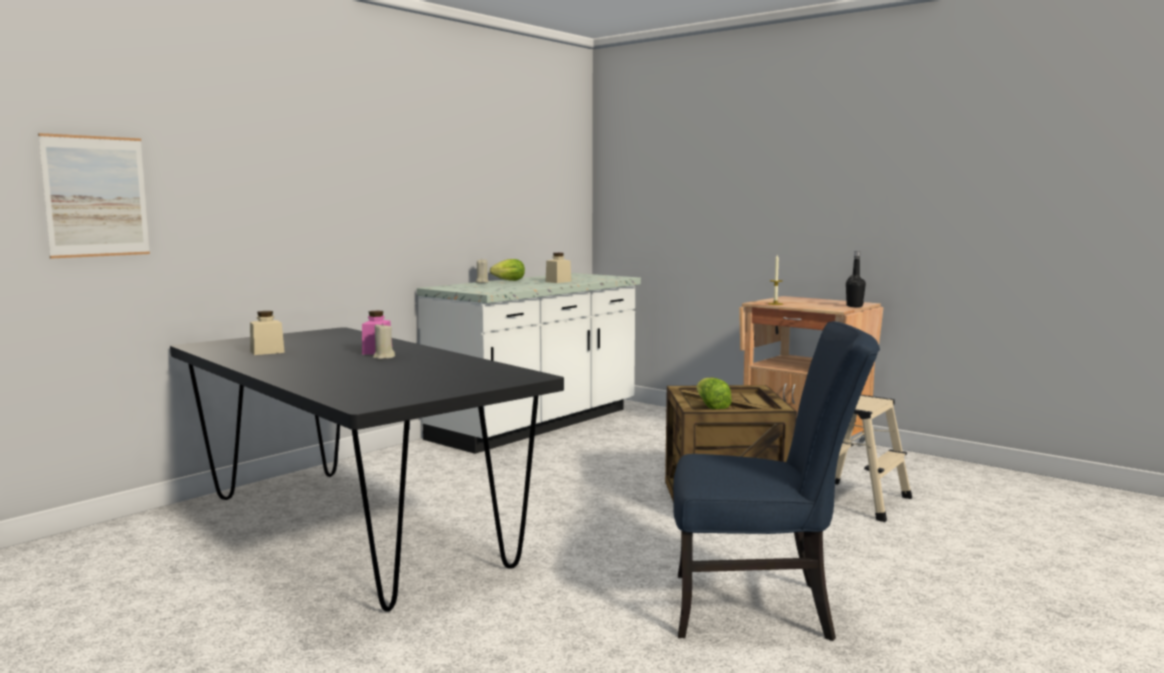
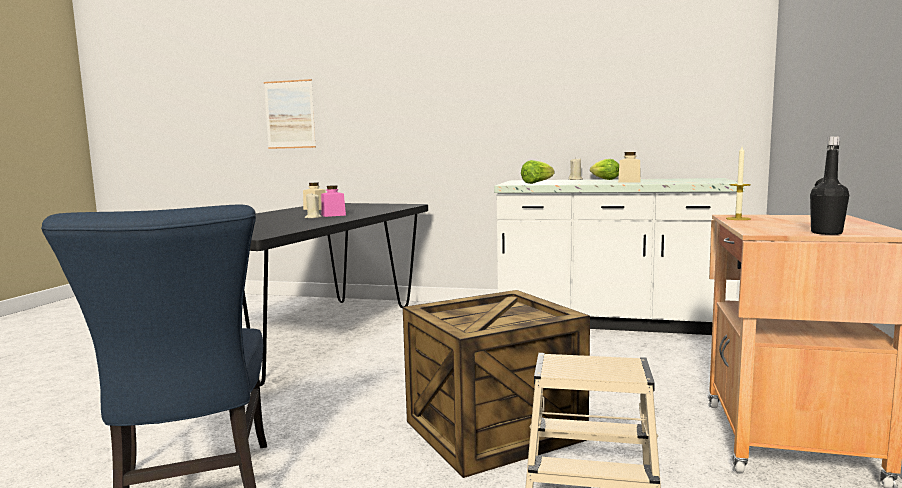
camera: 65 degrees right, 0 degrees up
lettuce [696,378,732,409] -> lettuce moved to [521,160,555,184]

